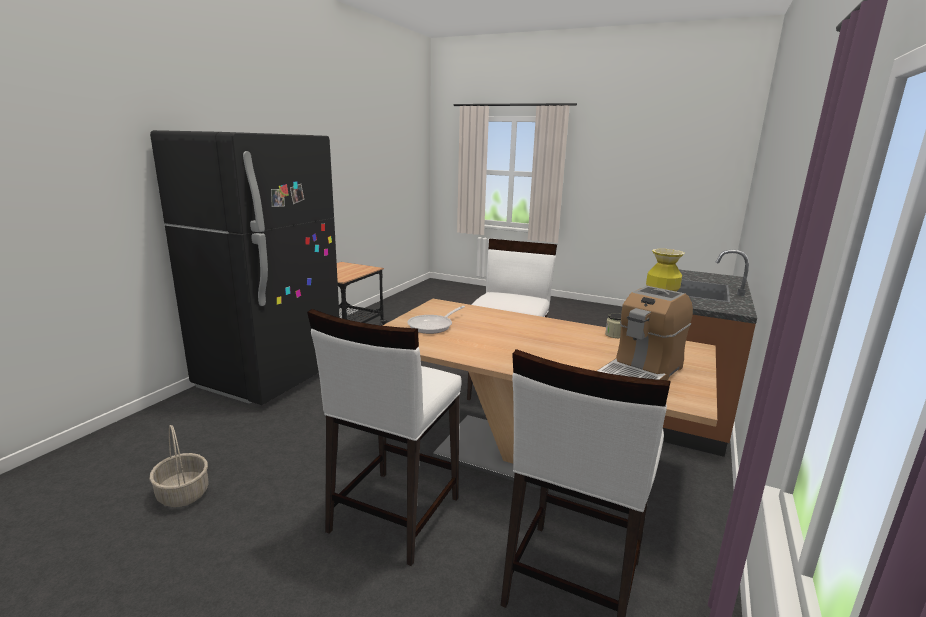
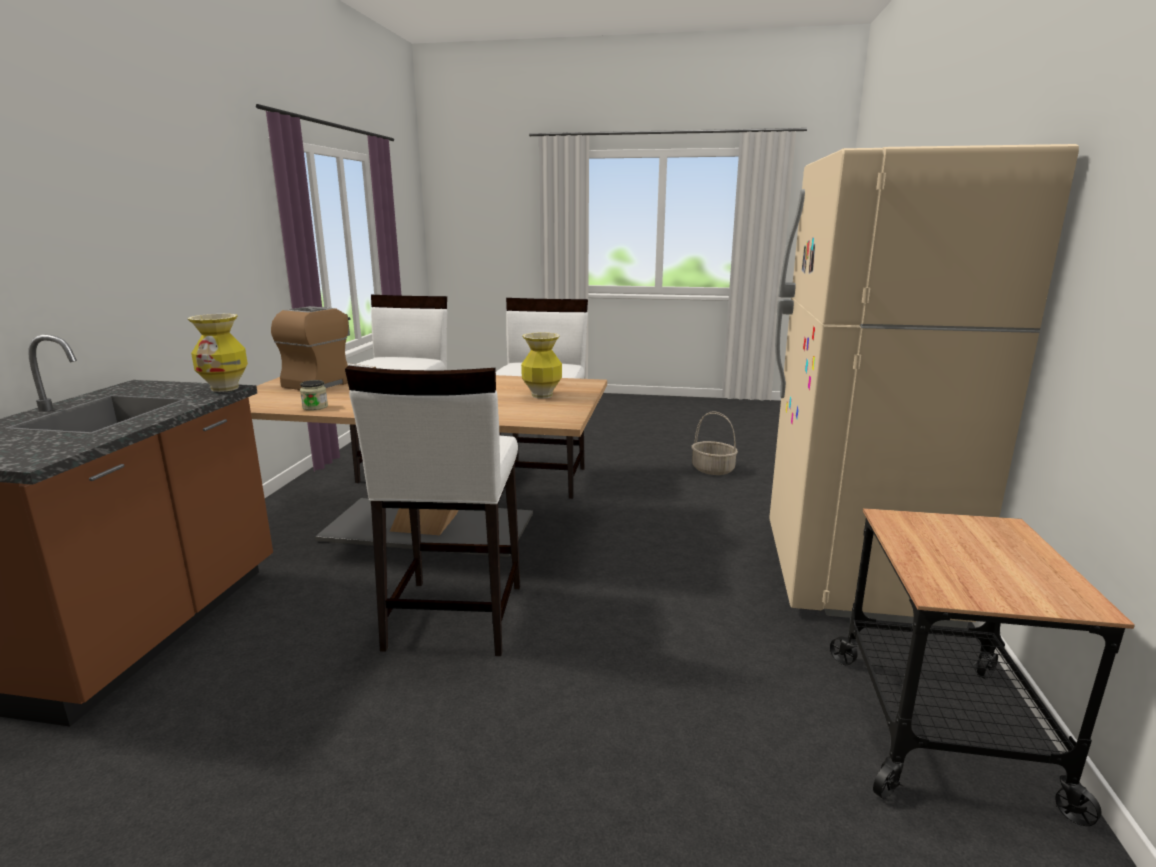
camera: 165 degrees right, 0 degrees up
black fridge [150,130,339,405] -> beige fridge [769,144,1079,628]
frying pan [407,306,465,334] -> vase [521,332,562,399]

